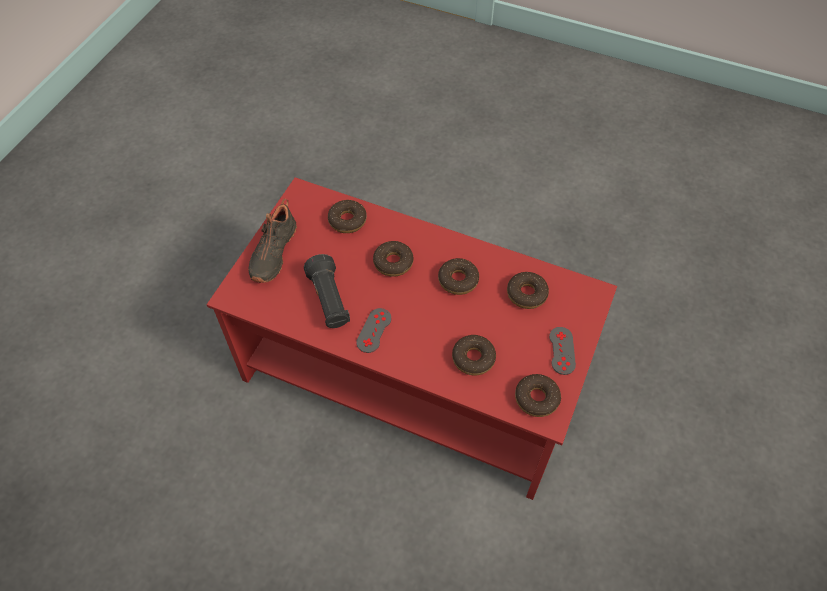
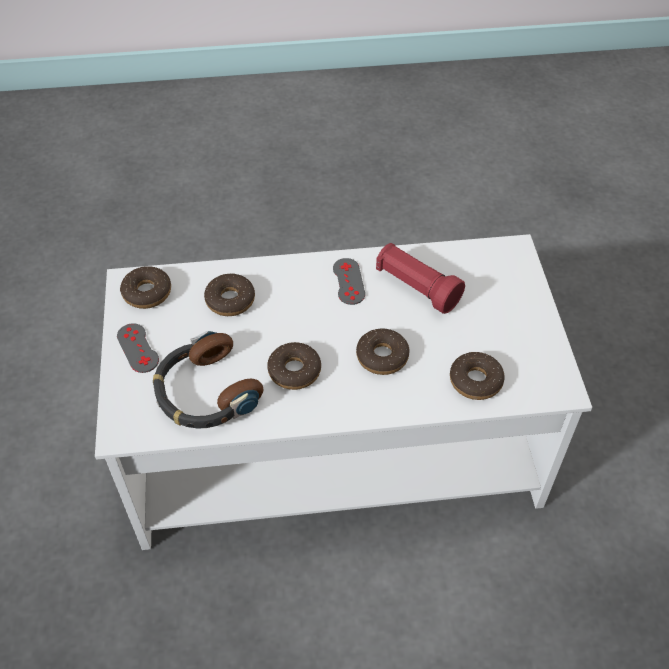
camera: 150 degrees right, 5 degrees down
red coffee table [207,177,617,500] -> white coffee table [95,234,592,550]
black shoe [248,199,297,283] -> none
black flashlight [304,254,350,328] -> red flashlight [376,243,465,314]
donut [507,272,549,309] -> headphones [153,331,263,429]

